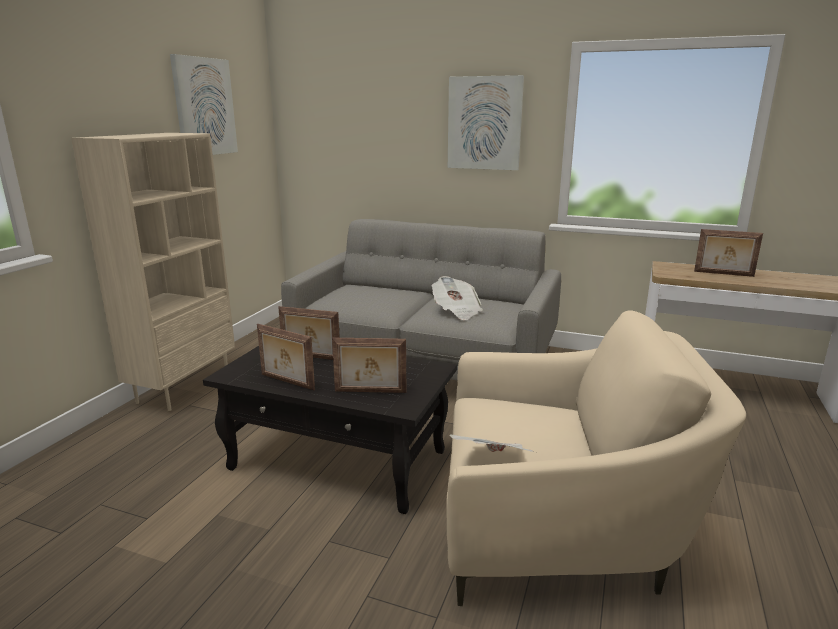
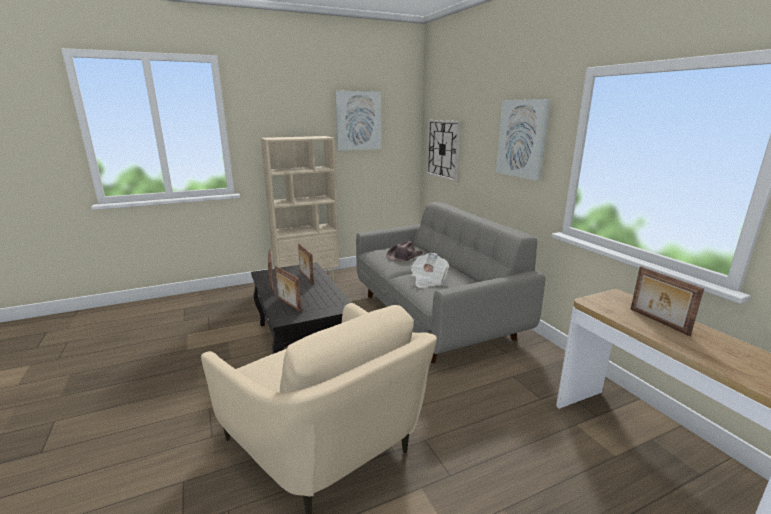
camera: 45 degrees right, 0 degrees up
newspaper [450,435,534,452] -> none
none -> brown hat [386,241,423,261]
none -> wall clock [427,120,461,182]

